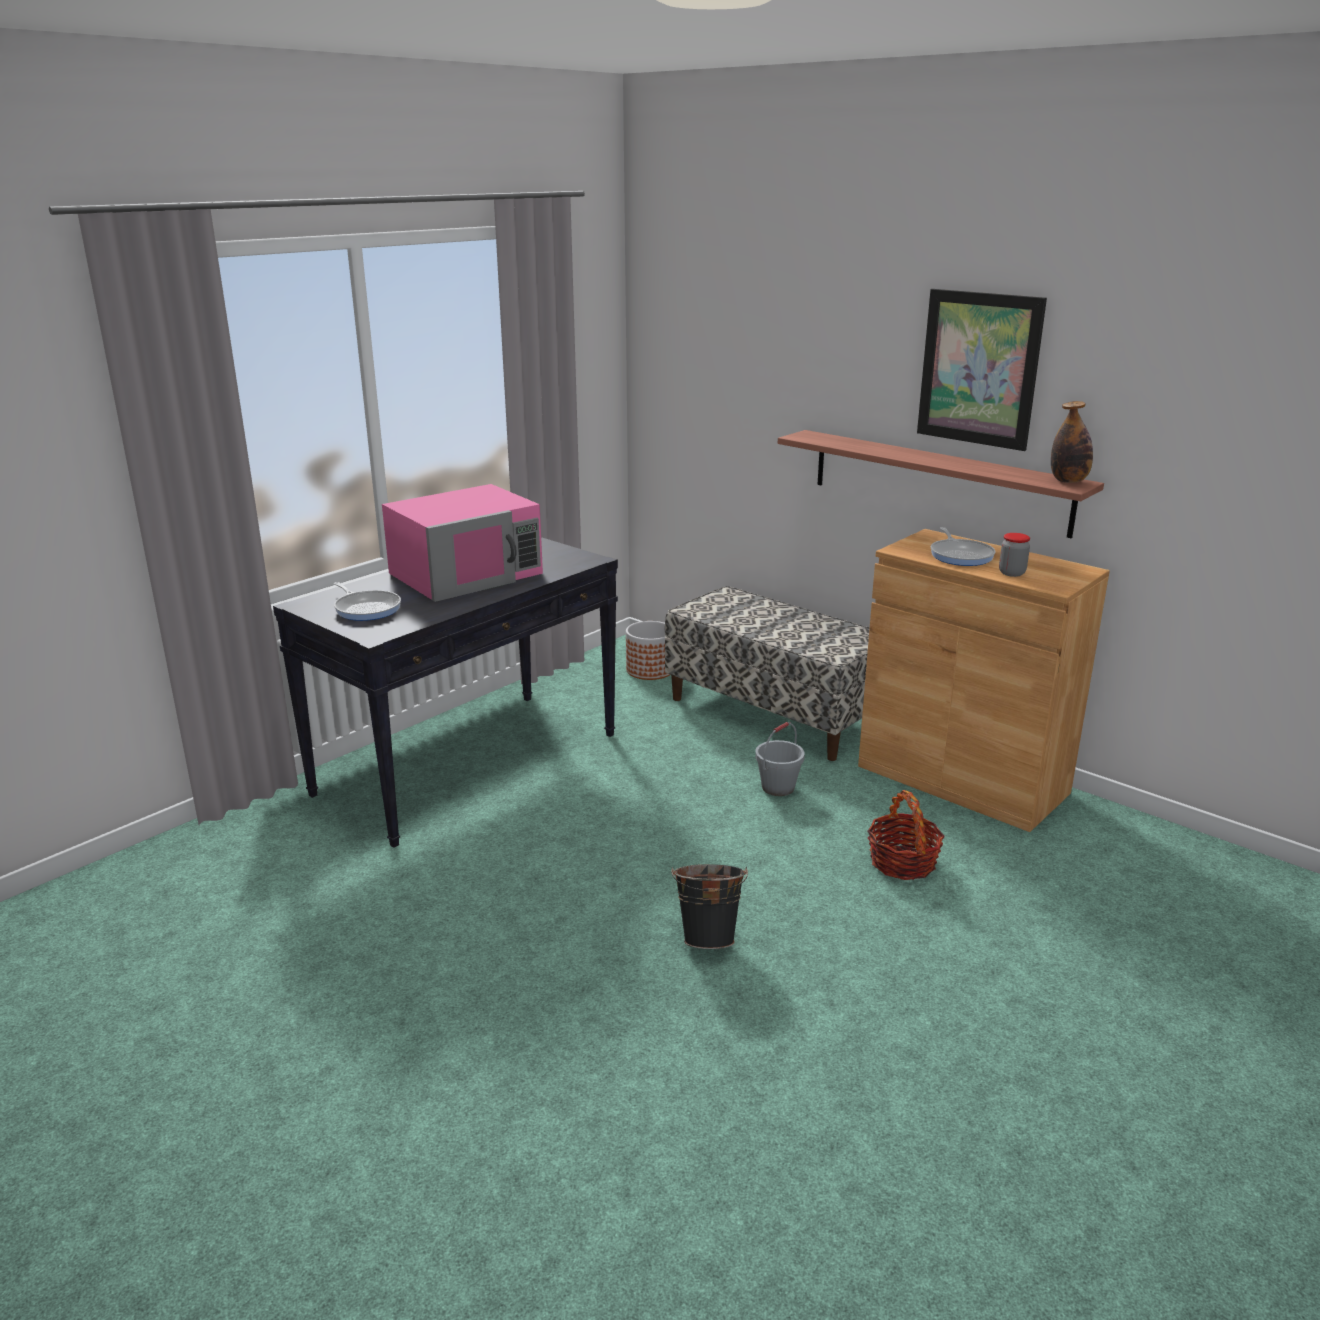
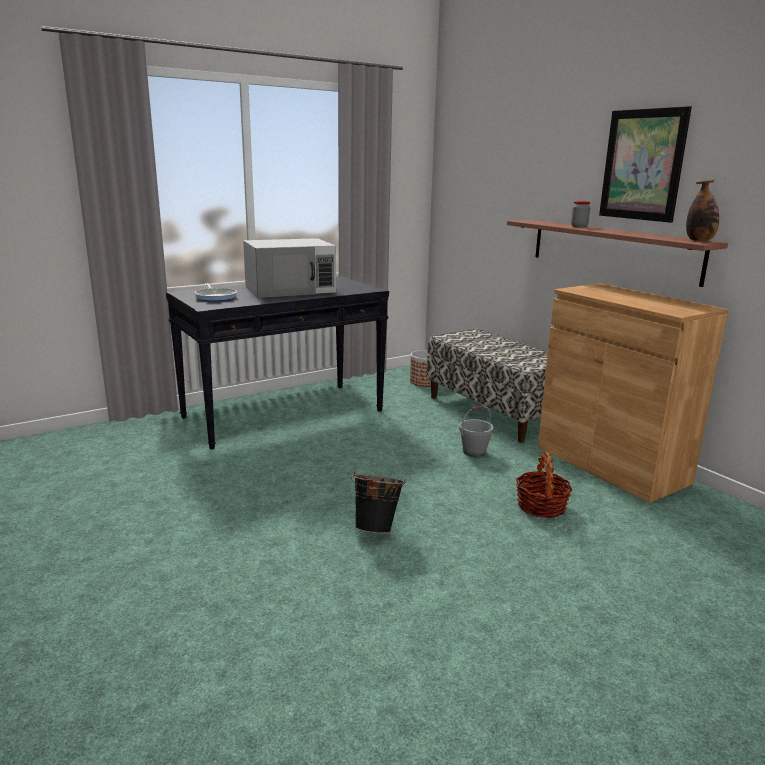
camera: 15 degrees right, 5 degrees down
pink microwave [382,484,543,602] -> white microwave [243,238,336,298]
frying pan [931,527,995,566] -> none
jar [999,533,1030,577] -> jar moved to [571,201,590,227]

